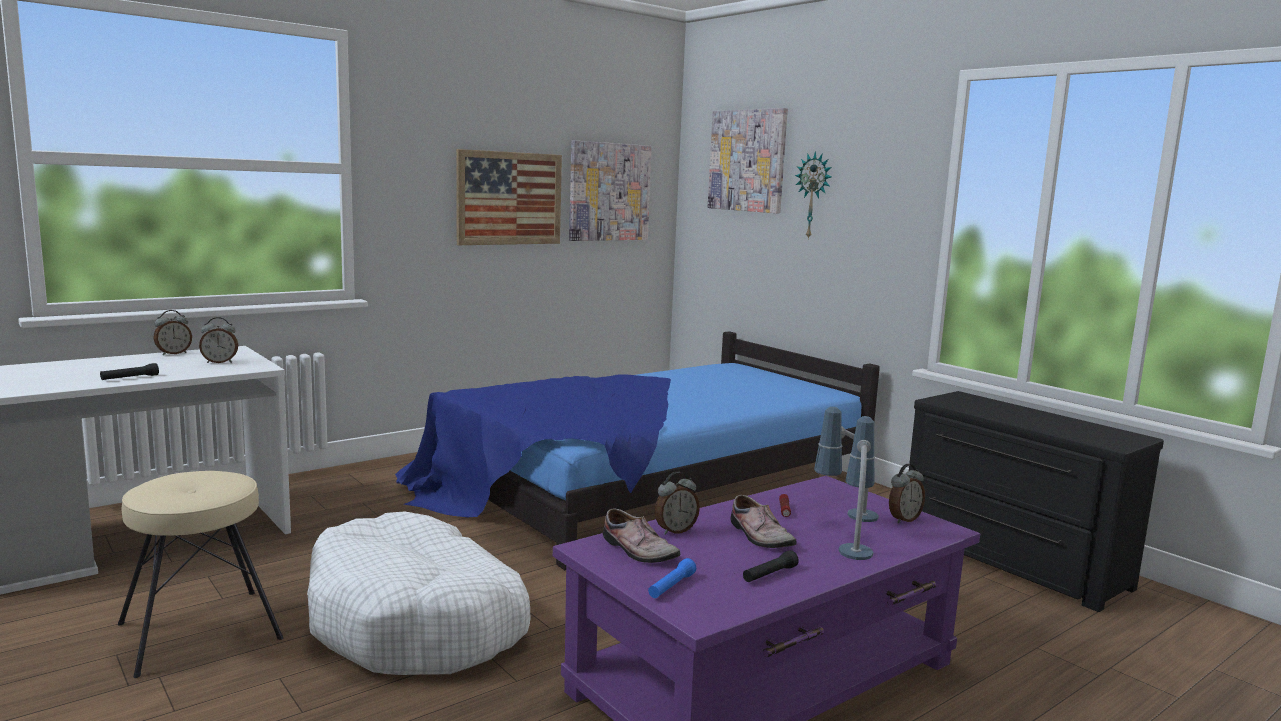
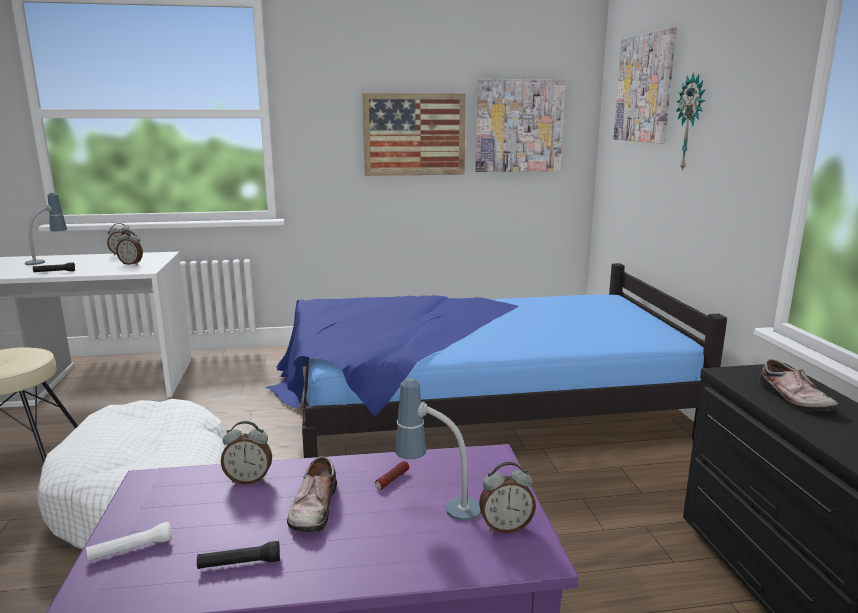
camera: 30 degrees right, 5 degrees up
shoe [603,509,680,563] -> shoe moved to [759,359,839,411]
blue flashlight [648,558,696,598] -> white flashlight [86,521,172,561]
table lamp [839,416,875,560] -> table lamp moved to [25,192,67,265]

